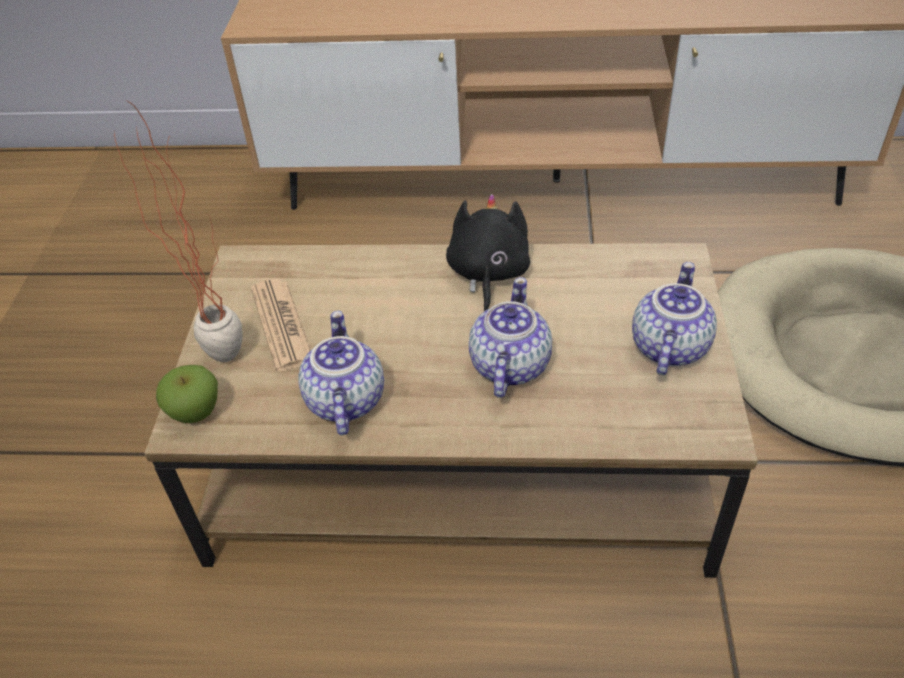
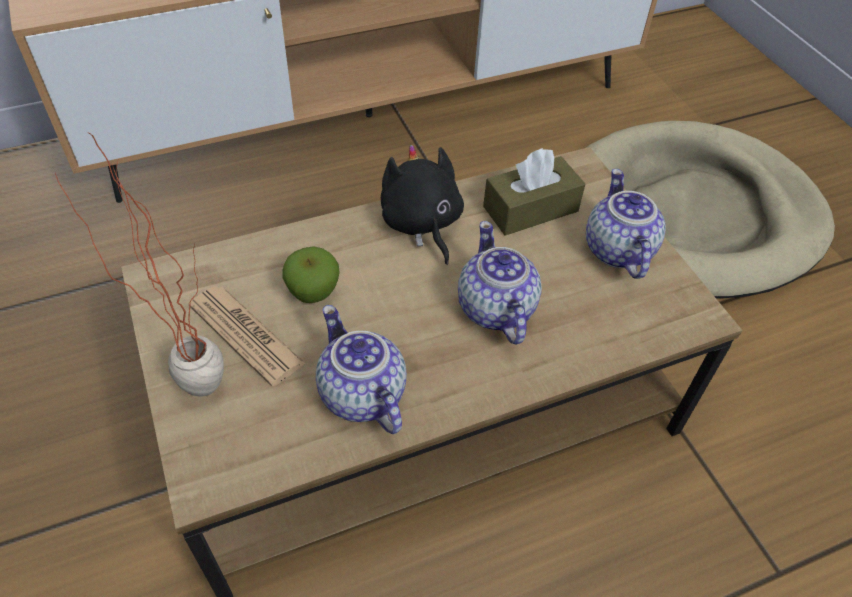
camera: 30 degrees left, 5 degrees up
apple [156,365,218,423] -> apple moved to [282,246,340,303]
none -> brown tissue box [483,148,585,236]

